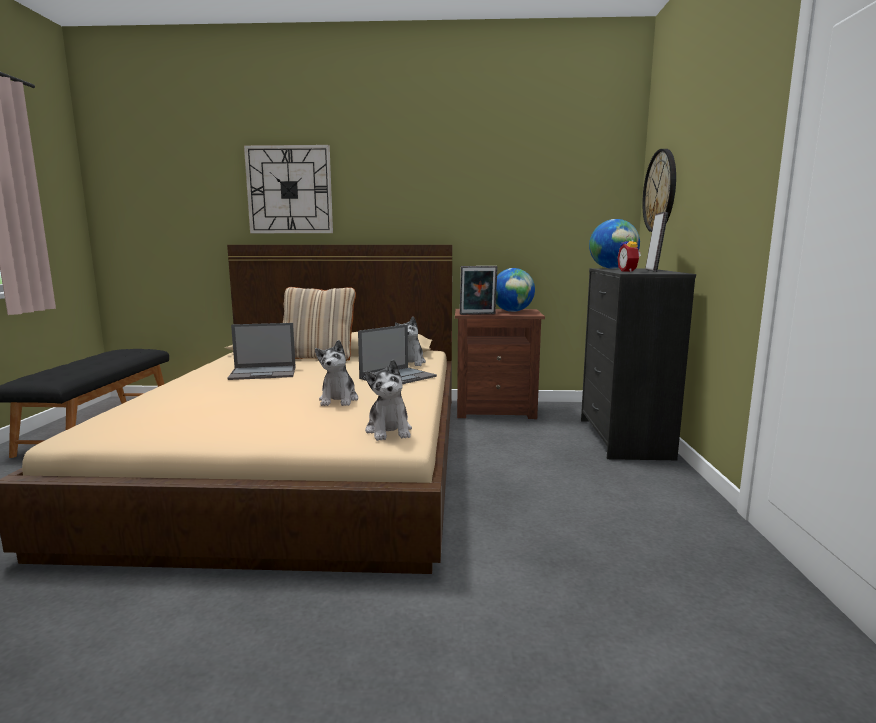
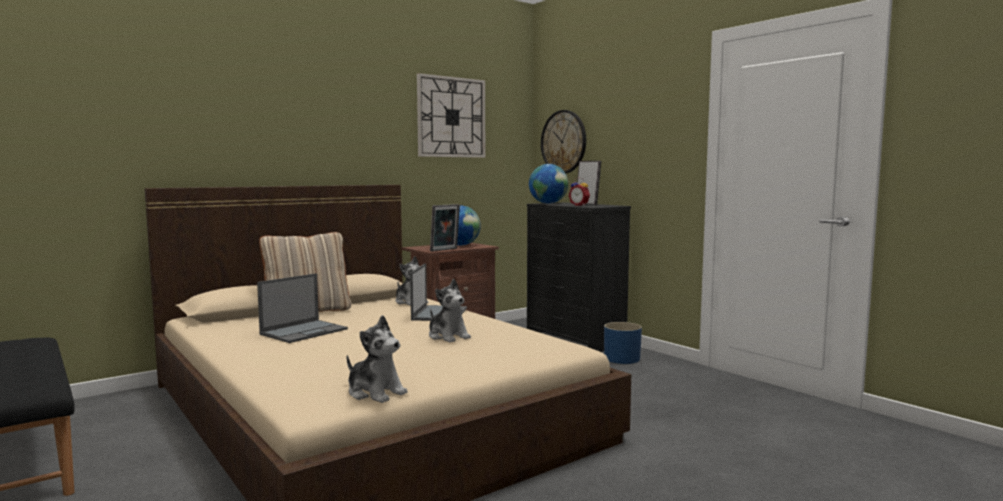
camera: 40 degrees left, 5 degrees down
wall clock [244,145,333,233] -> wall clock moved to [417,73,485,158]
plush toy [364,359,412,441] -> plush toy moved to [347,315,408,403]
none -> blue planter [604,322,642,364]

